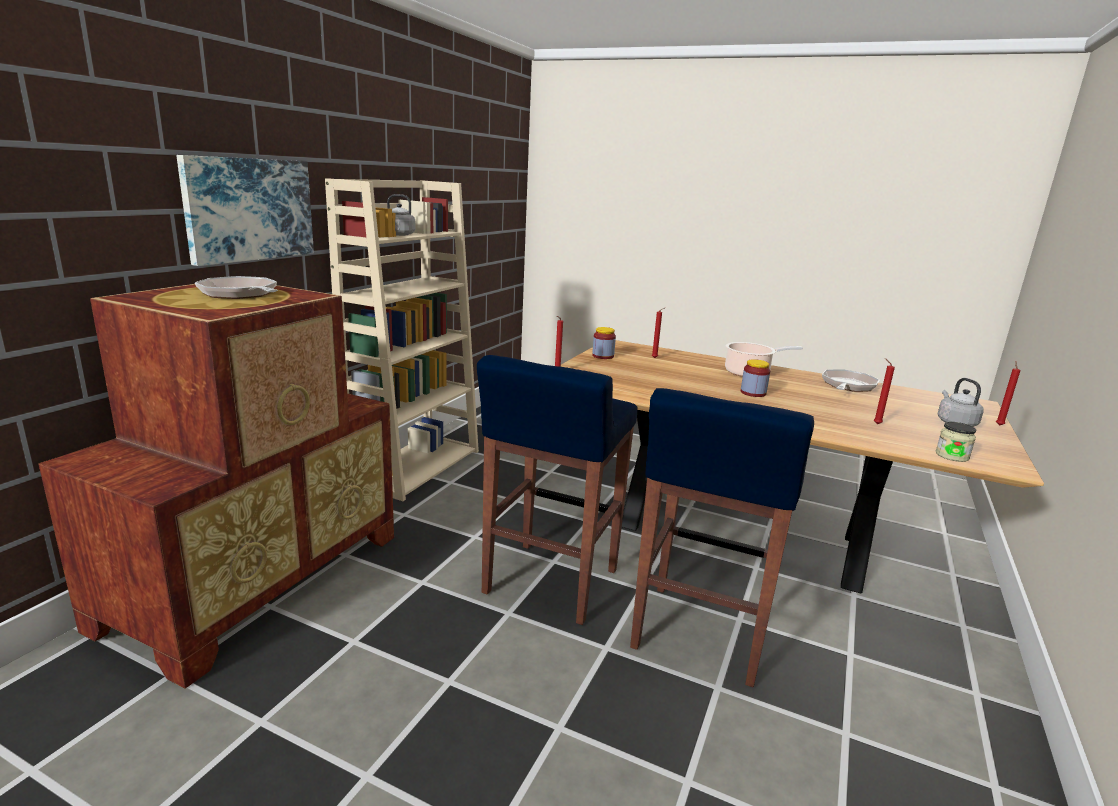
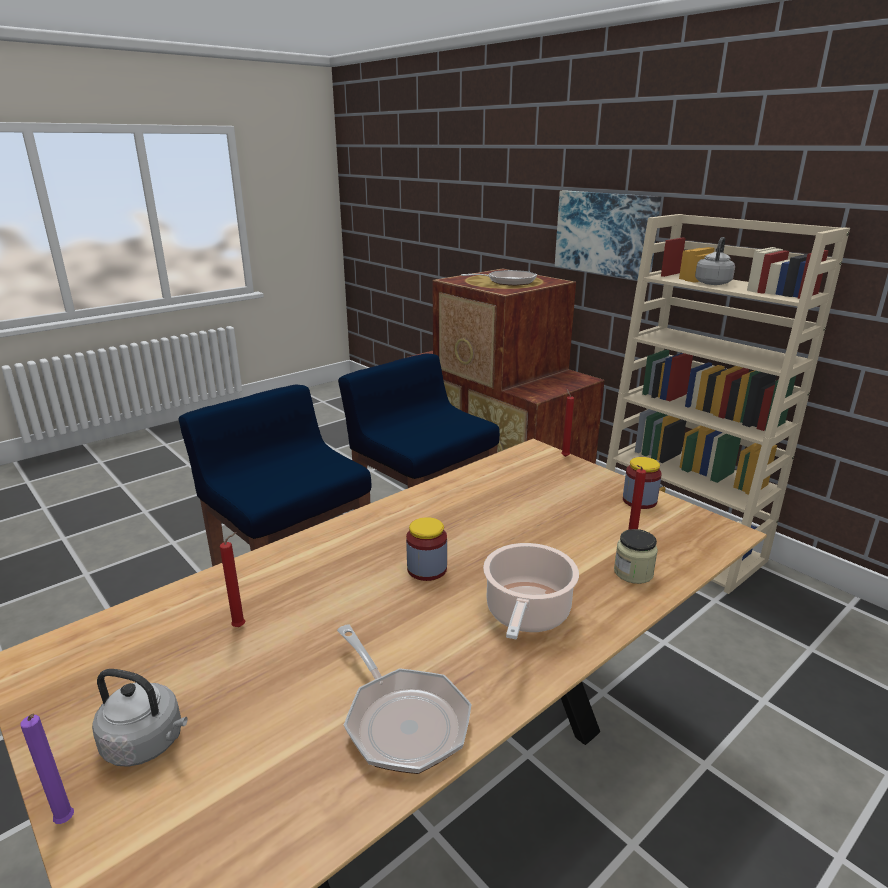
camera: 115 degrees right, 5 degrees up
jar [936,422,976,462] -> jar moved to [614,529,658,584]
red candle [996,361,1021,426] -> purple candle [20,714,74,824]

